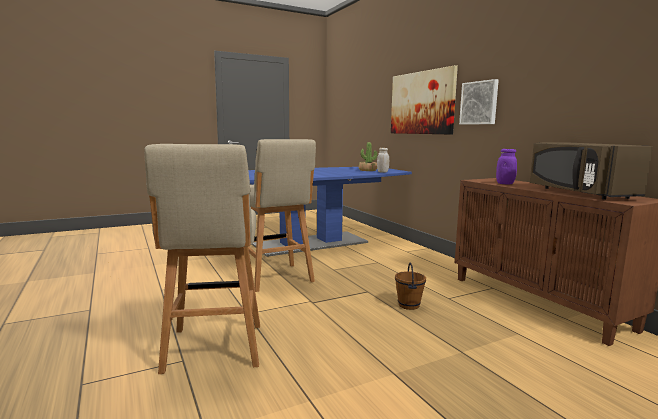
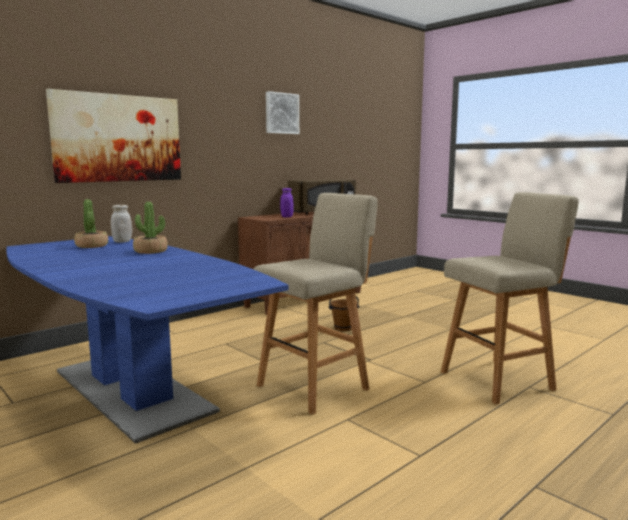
camera: 105 degrees left, 0 degrees up
picture [459,79,499,125] -> picture moved to [266,91,299,134]
none -> potted plant [133,202,168,254]

